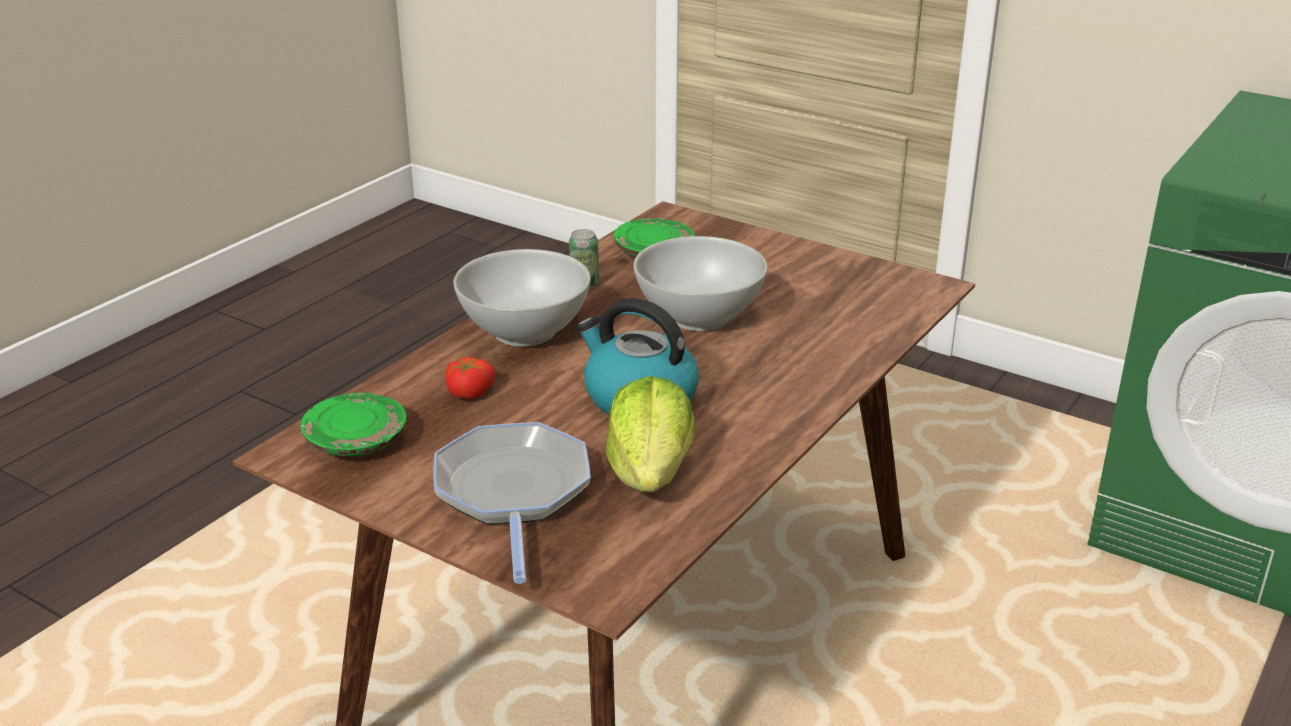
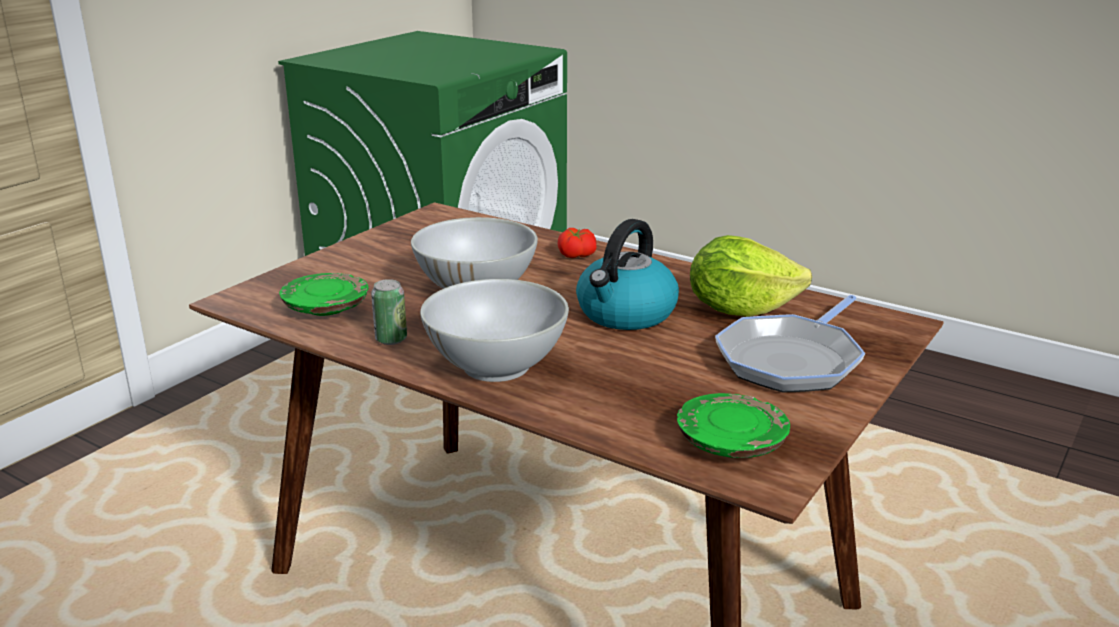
camera: 90 degrees left, 5 degrees down
frying pan [433,422,591,584] -> frying pan turned 45 degrees counterclockwise [715,295,865,392]
tomato [445,357,495,399] -> tomato moved to [558,228,596,258]

